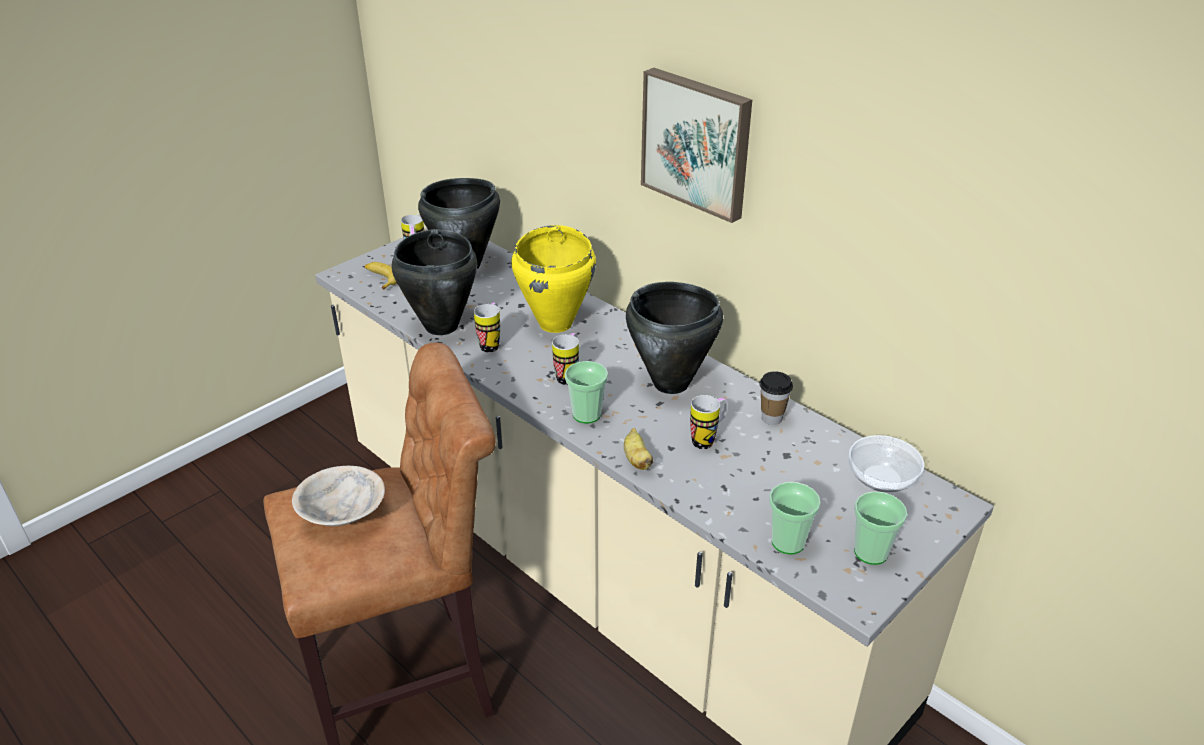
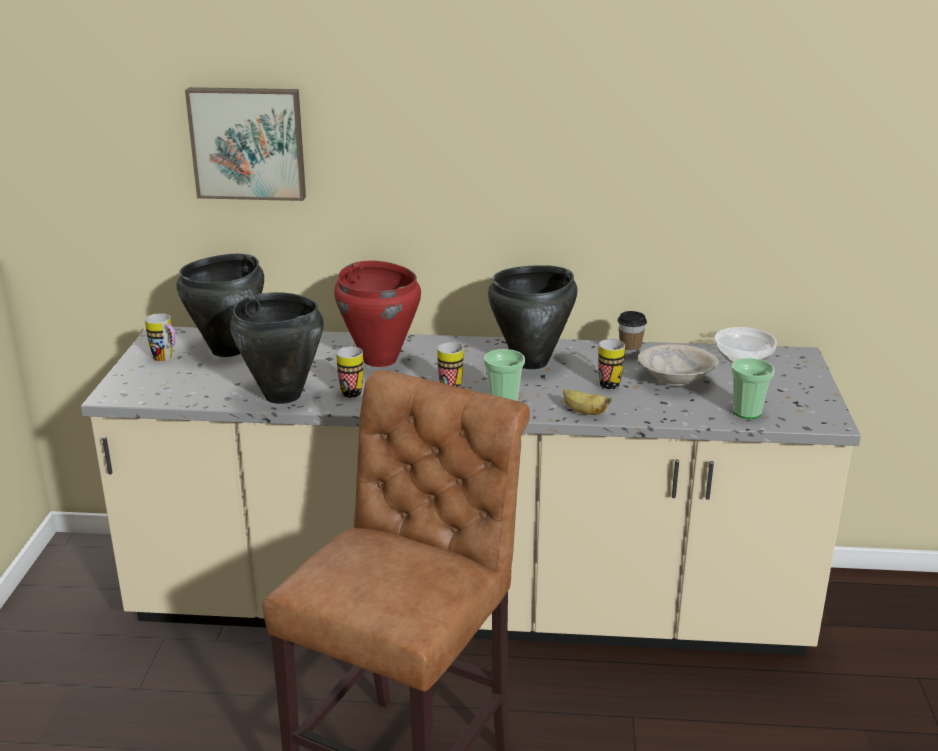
camera: 40 degrees left, 10 degrees down
beige bowl [292,466,385,526] -> beige bowl moved to [638,344,719,386]
banana [365,262,397,290] -> none
yellow cooking pot [511,225,596,333] -> red cooking pot [334,261,421,367]
picture [641,68,752,223] -> picture moved to [185,87,306,201]
cup [854,491,907,565] -> none

